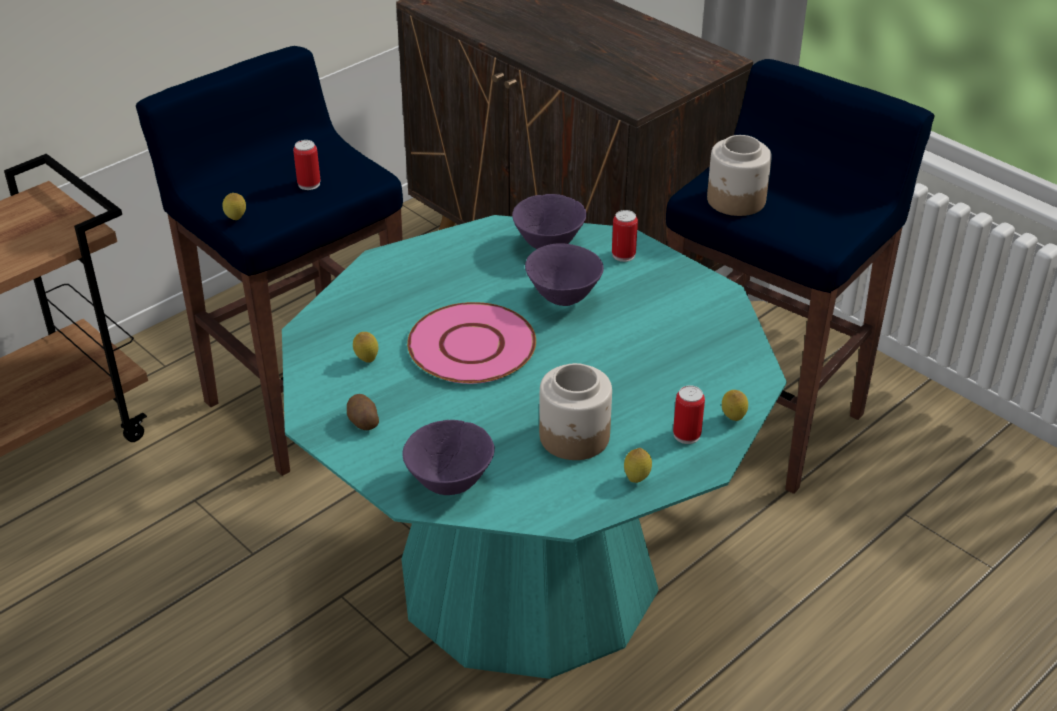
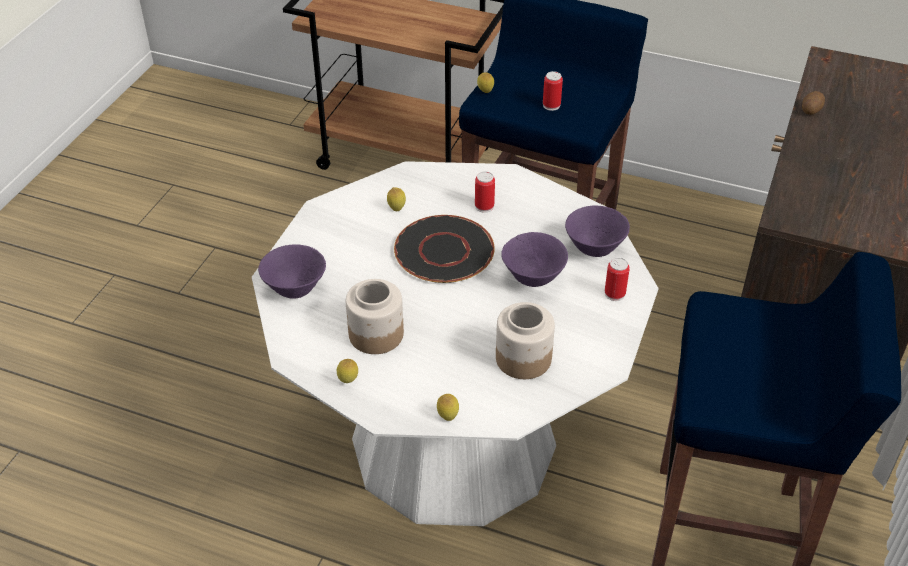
camera: 65 degrees right, 5 degrees up
turquoise dining table [282,215,787,679] -> white dining table [252,161,658,526]
potato [347,394,379,430] -> potato moved to [802,91,825,115]
pink plate [407,302,536,384] -> black plate [394,215,495,283]
can [673,385,705,444] -> can moved to [475,171,495,213]
jar [707,135,772,216] -> jar moved to [496,302,555,379]

